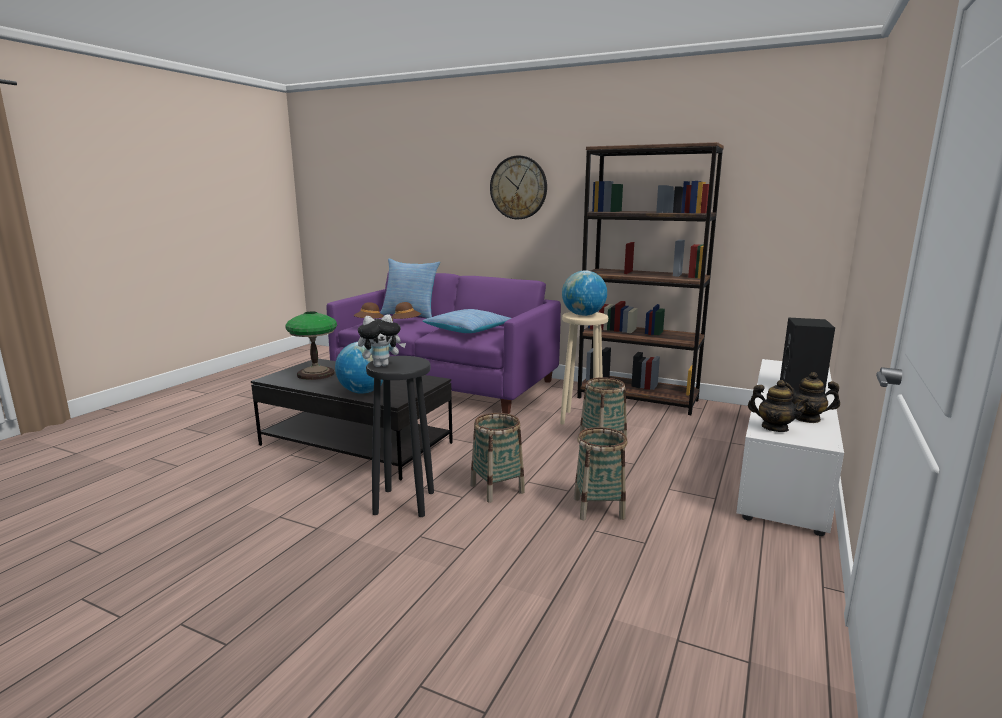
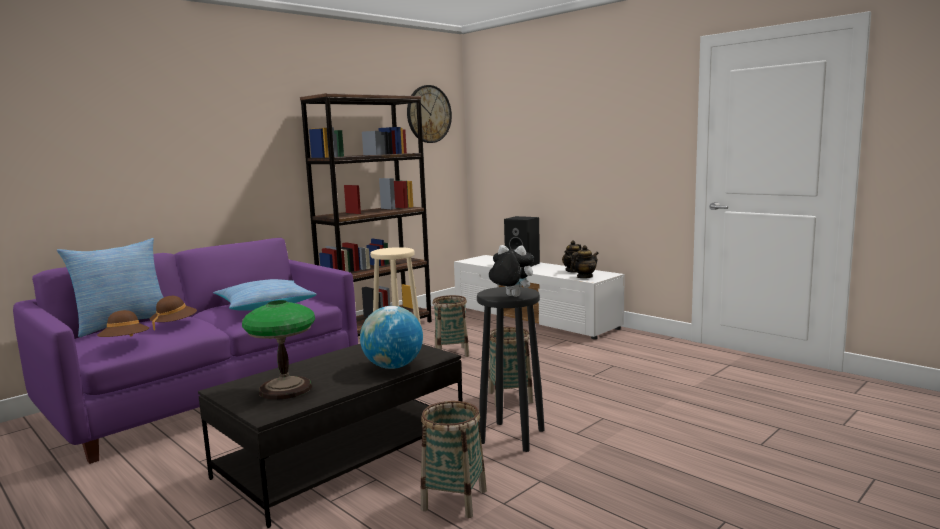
camera: 70 degrees left, 5 degrees down
plush toy [358,314,406,367] -> plush toy turned 60 degrees counterclockwise [489,245,534,297]
wall clock [490,155,547,219] -> wall clock moved to [407,85,452,143]
globe [562,271,607,316] -> none
basket [574,427,628,520] -> basket moved to [421,401,487,518]

